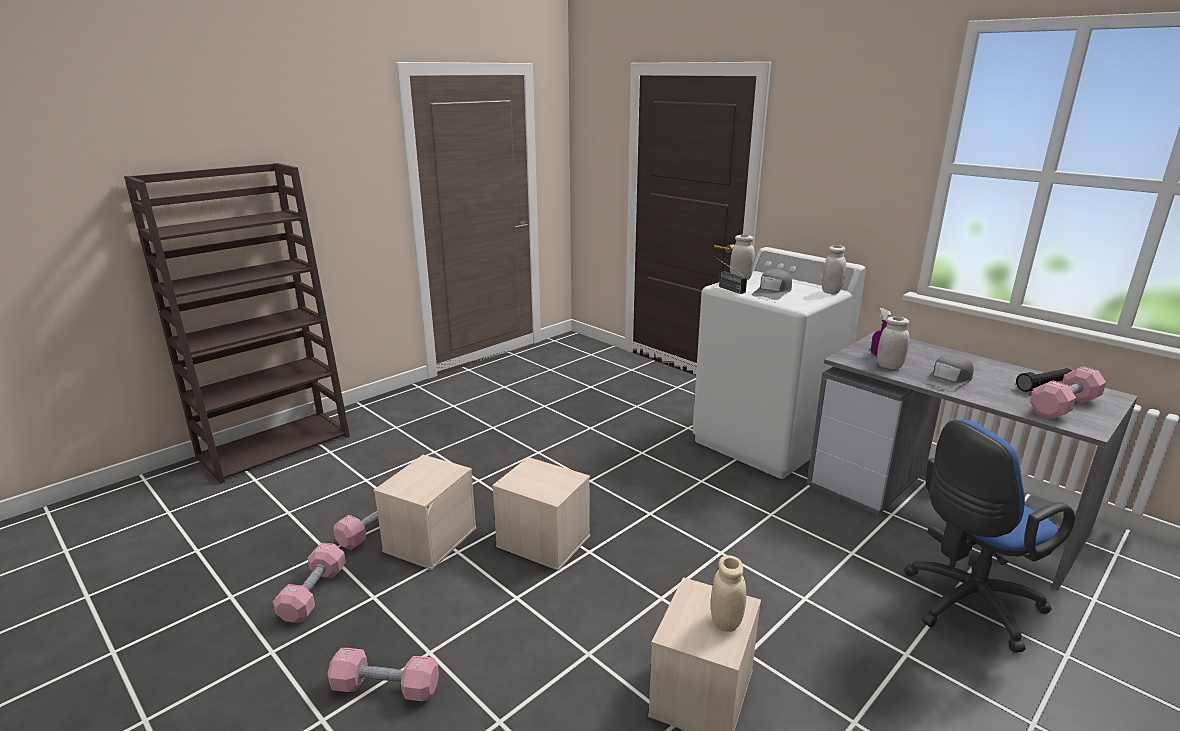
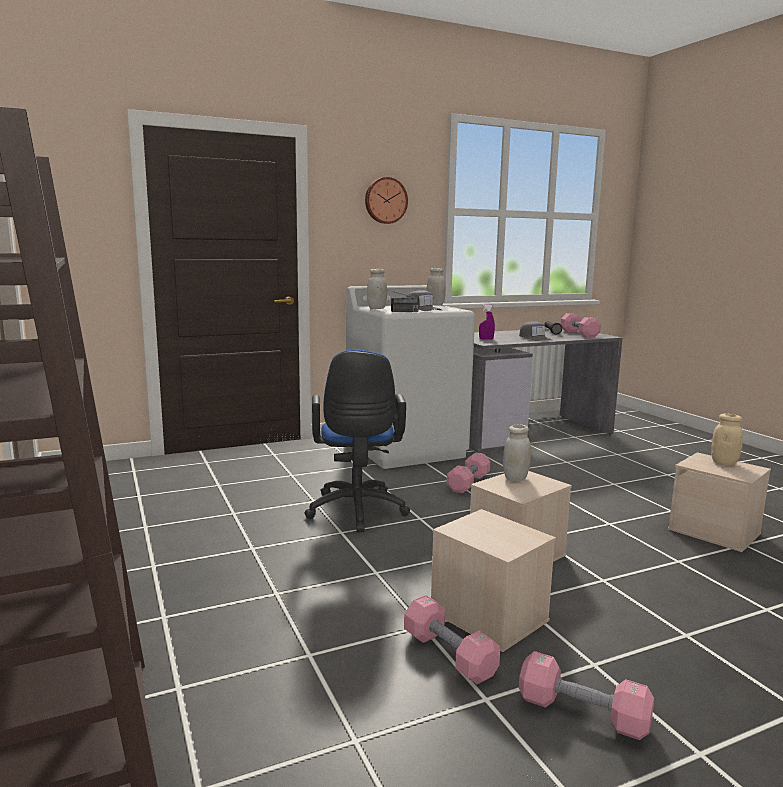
camera: 70 degrees left, 10 degrees down
pink dumbbell [328,648,439,701] -> pink dumbbell moved to [447,453,490,493]
white jar [877,317,909,369] -> white jar moved to [503,424,531,481]
blue office chair [904,419,1075,653] -> blue office chair moved to [304,349,410,532]
none -> wall clock [365,177,408,224]

